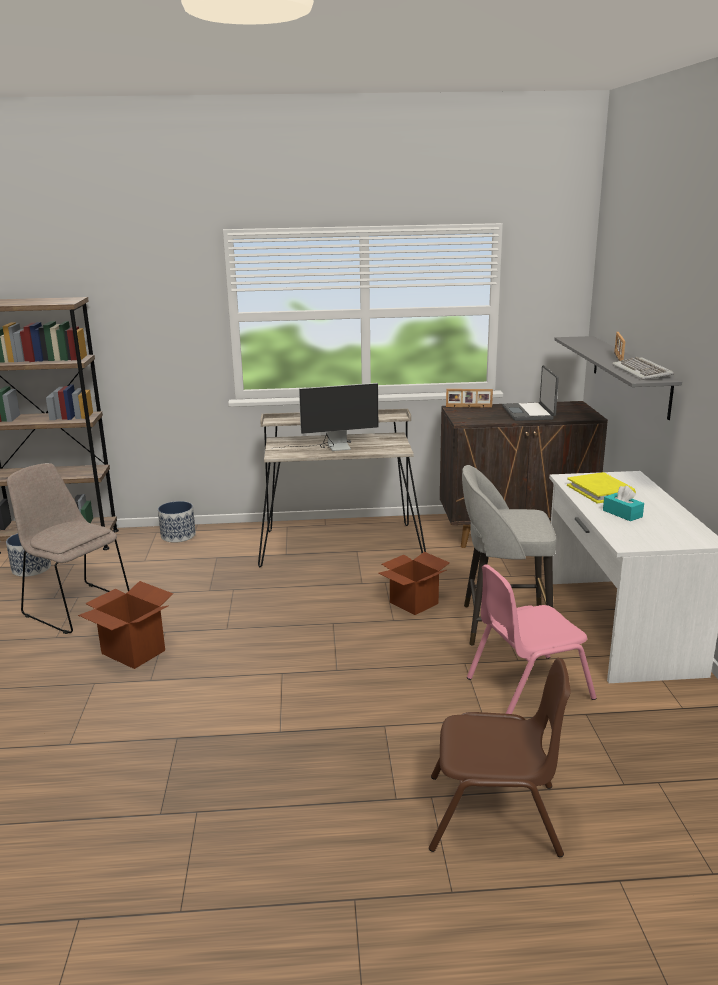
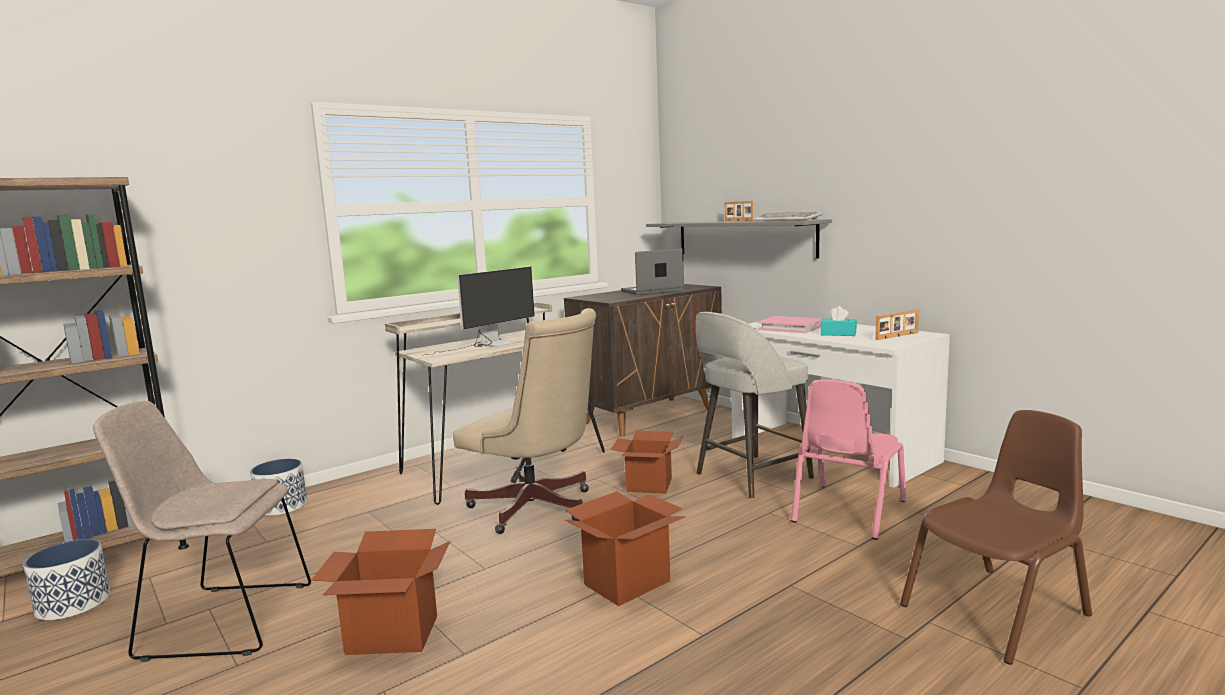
camera: 35 degrees left, 10 degrees down
picture frame [446,389,493,408] -> picture frame moved to [875,310,919,340]
laptop [502,365,559,421] -> laptop turned 105 degrees clockwise [621,249,684,295]
yellow book [567,472,636,504] -> pink book [758,316,821,333]
none -> beige office chair [453,308,596,534]
none -> cardboard box [565,491,686,606]

